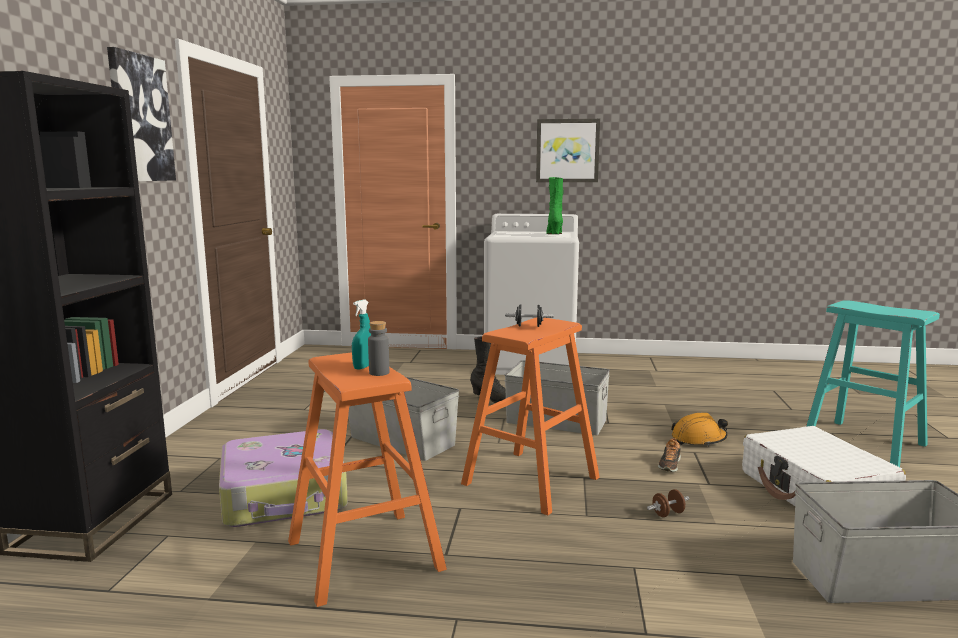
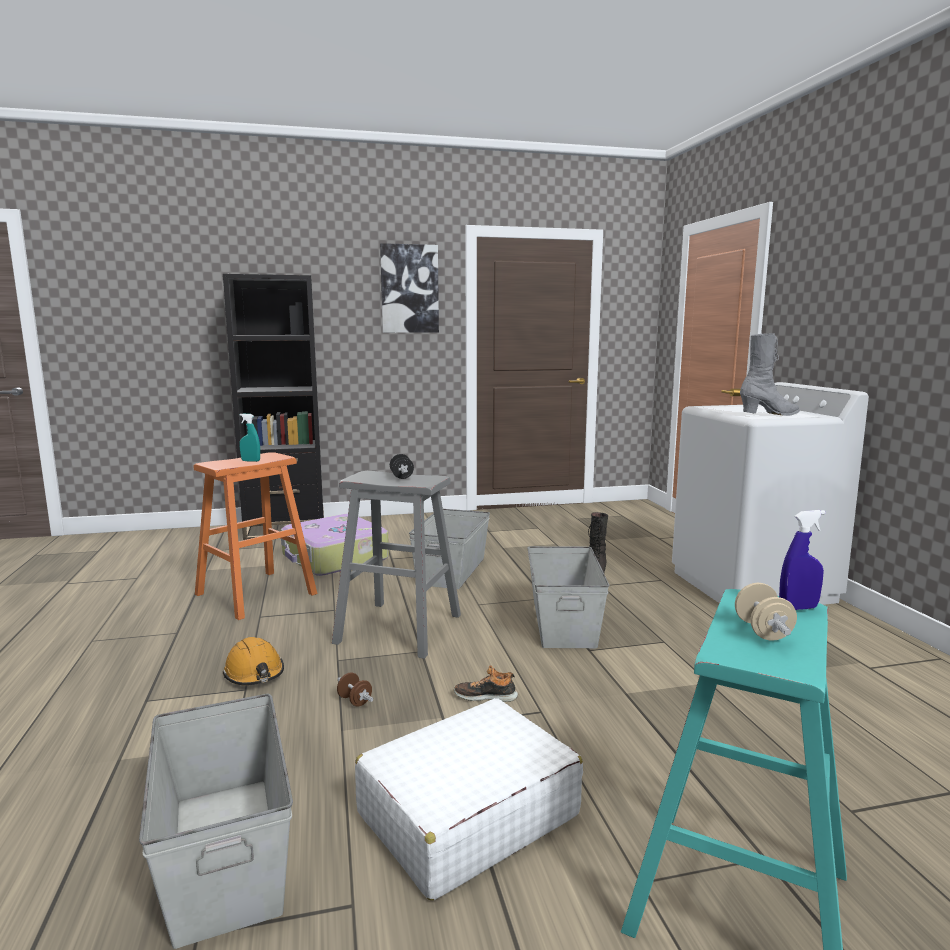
camera: 70 degrees right, 0 degrees up
grey bottle [368,321,389,376] -> none
orange stool [461,317,600,516] -> grey stool [332,471,461,659]
picture [536,119,600,182] -> none
green boot [546,177,564,234] -> grey boot [740,333,800,416]
orange hard hat [671,412,728,447] -> orange hard hat moved to [223,637,284,685]
none -> beige dumbbell [735,583,797,641]
none -> blue spray bottle [779,510,826,610]

